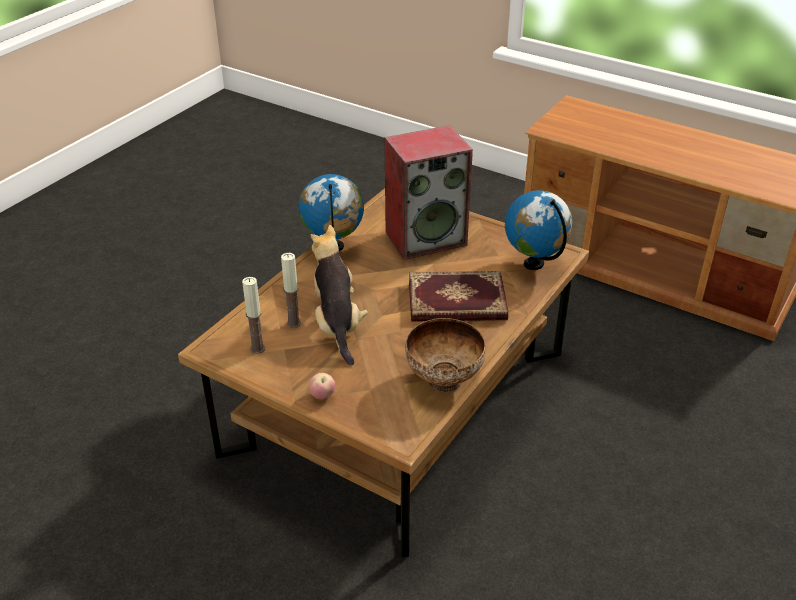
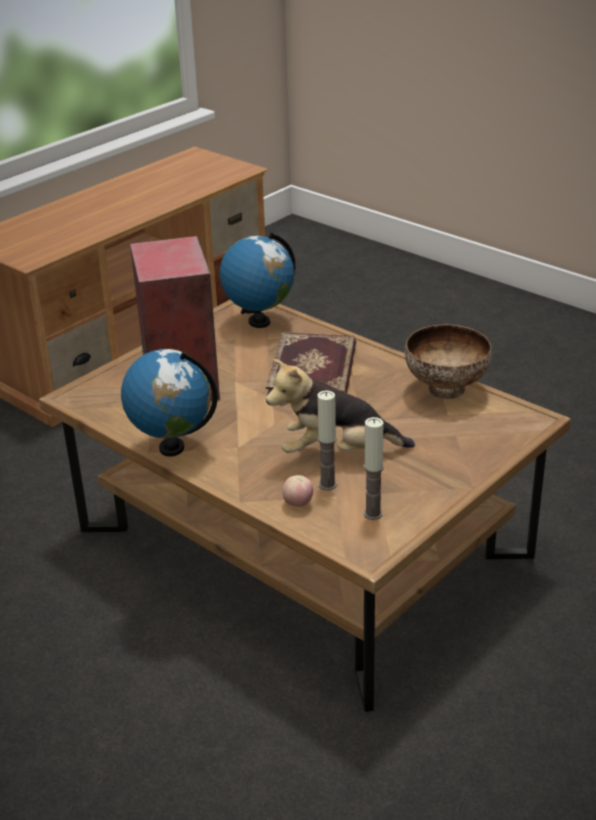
camera: 80 degrees left, 5 degrees down
apple [309,373,335,399] -> apple moved to [282,475,313,507]

